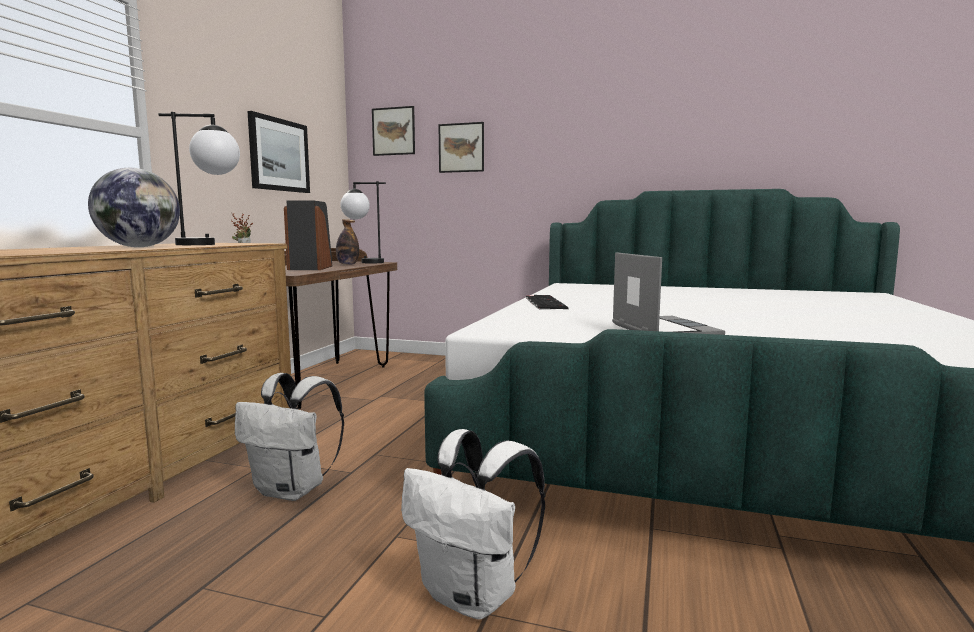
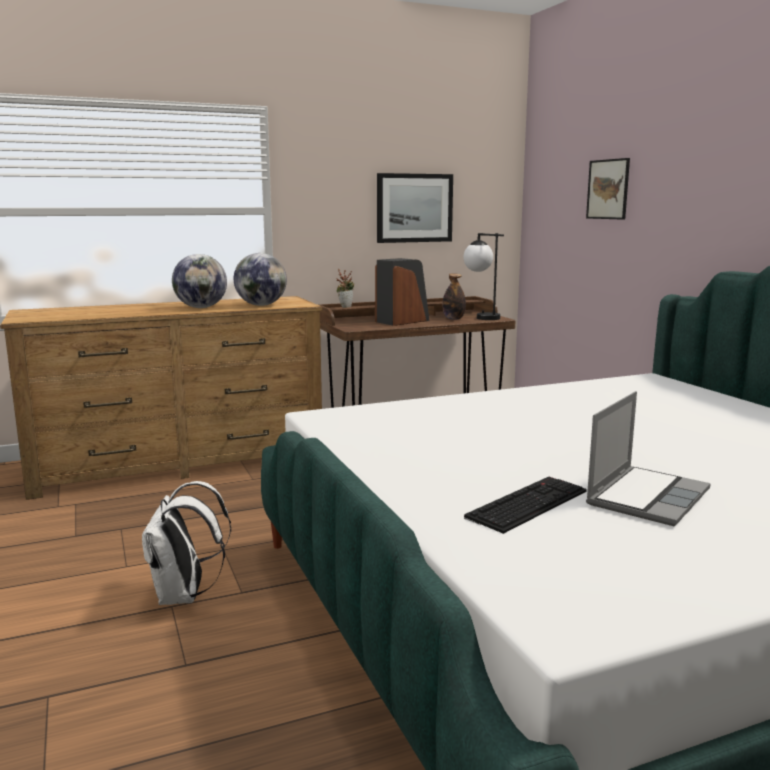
camera: 50 degrees right, 5 degrees up
table lamp [159,112,240,245] -> globe [234,253,287,306]
white backpack [235,373,344,501] -> none
picture [372,106,415,156] -> none
keyboard [526,295,569,310] -> keyboard moved to [464,477,587,534]
laptop [612,252,725,335] -> laptop moved to [586,391,711,526]

